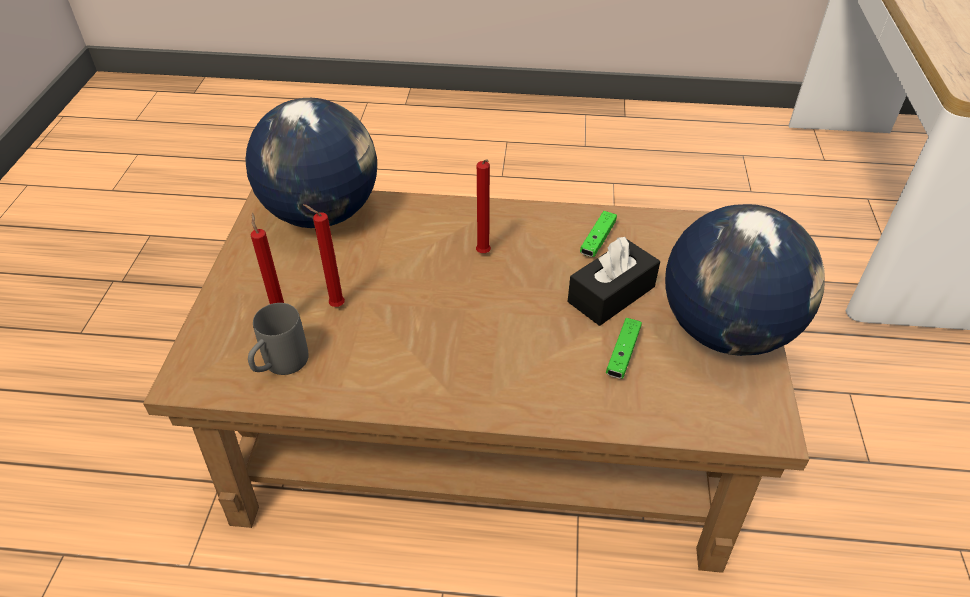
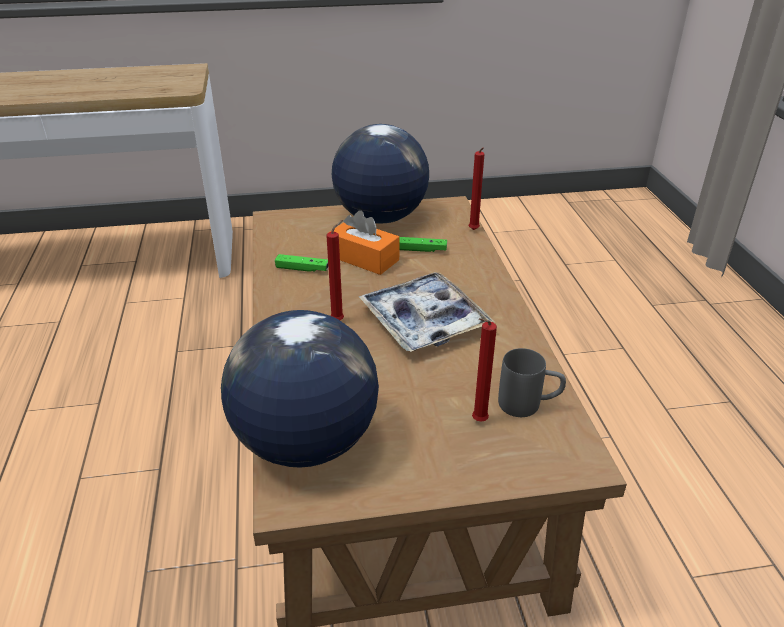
camera: 105 degrees left, 10 degrees down
red candle [303,204,345,307] -> red candle moved to [469,147,485,230]
black tissue box [568,237,660,326] -> orange tissue box [328,211,400,275]
none -> tray [359,272,495,352]

